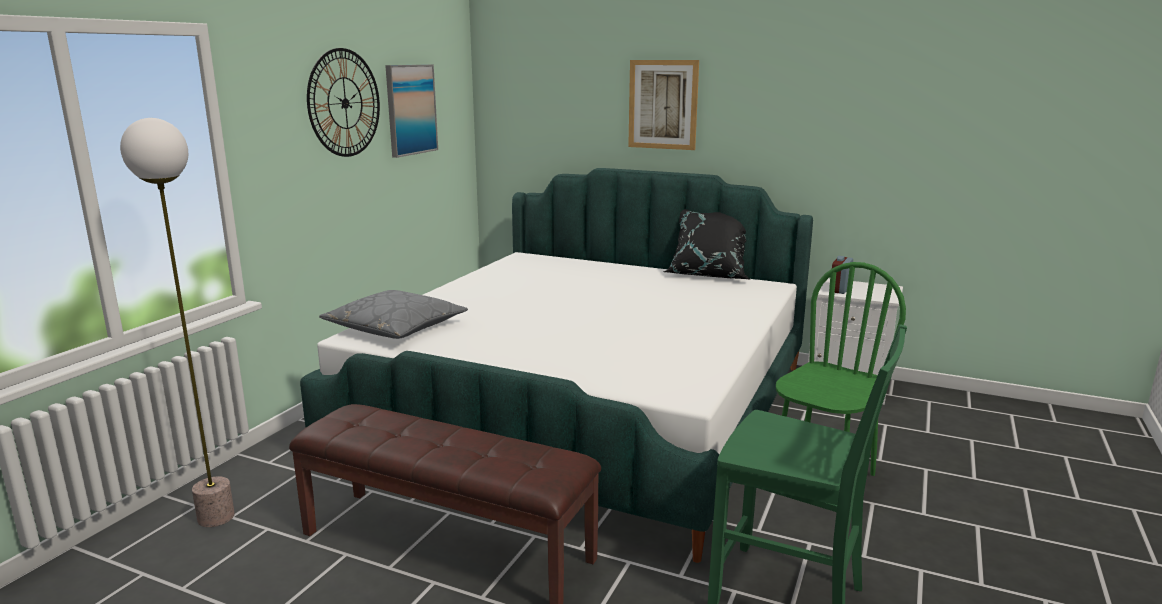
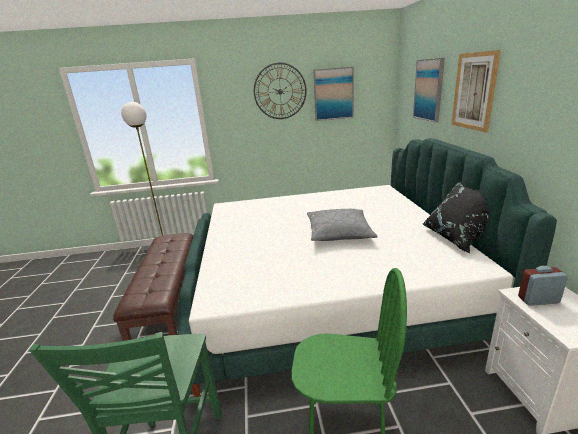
camera: 60 degrees right, 5 degrees up
grey pillow [319,290,468,339] -> grey pillow moved to [307,209,378,241]
none -> picture [413,58,445,122]

